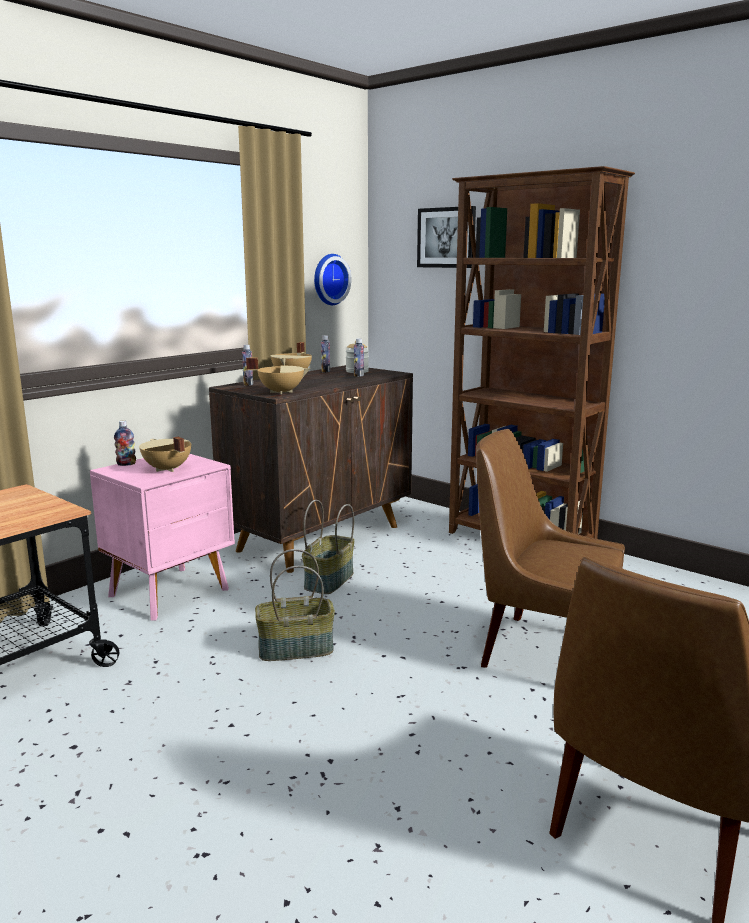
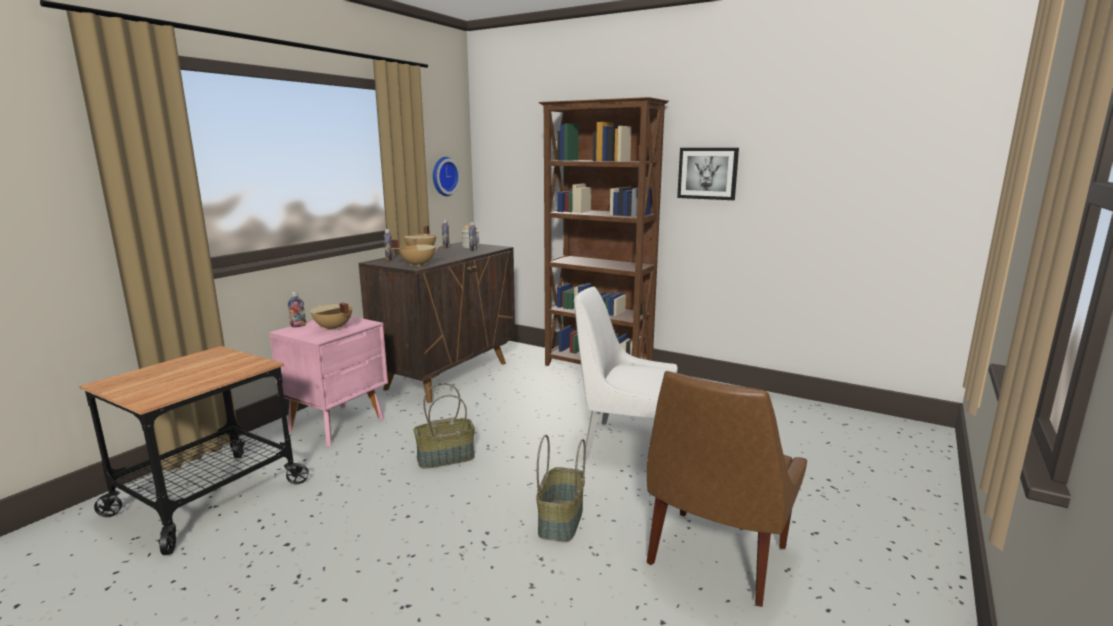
camera: 10 degrees left, 0 degrees up
basket [302,500,354,594] -> basket moved to [536,435,586,542]
picture [417,206,476,268] -> picture moved to [677,148,739,200]
brown chair [476,429,625,668] -> white chair [574,287,677,459]

